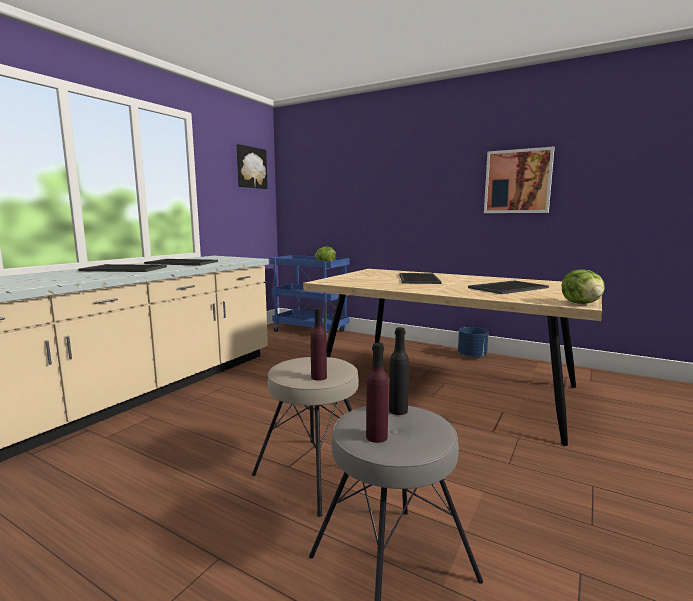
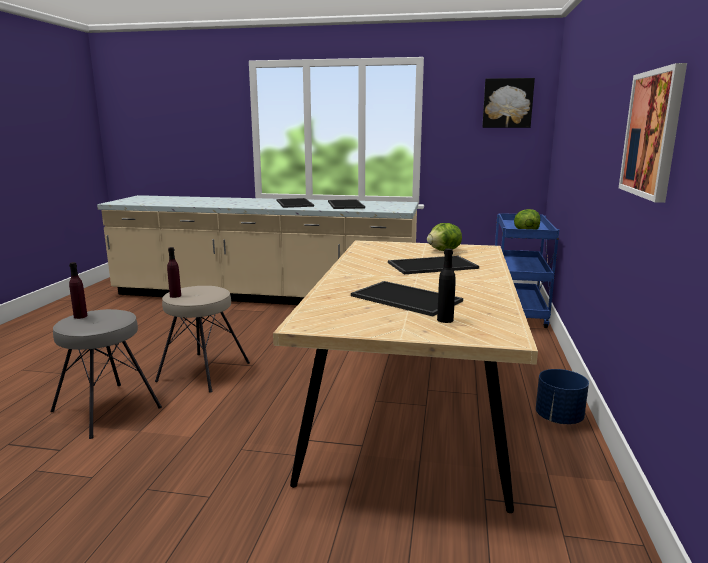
camera: 70 degrees right, 5 degrees up
black bottle [389,327,409,415] -> black bottle moved to [437,248,456,323]
lettuce [562,269,605,304] -> lettuce moved to [427,223,462,251]

